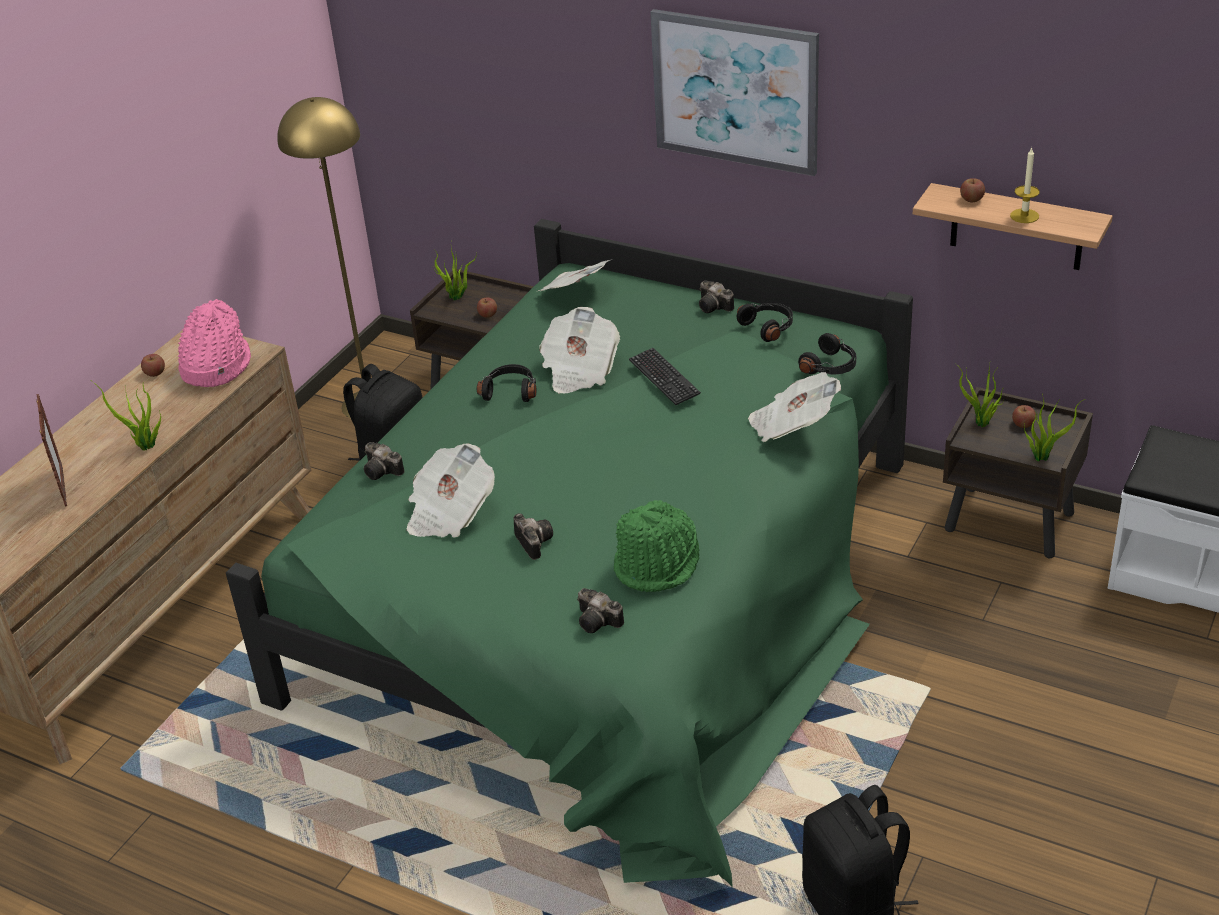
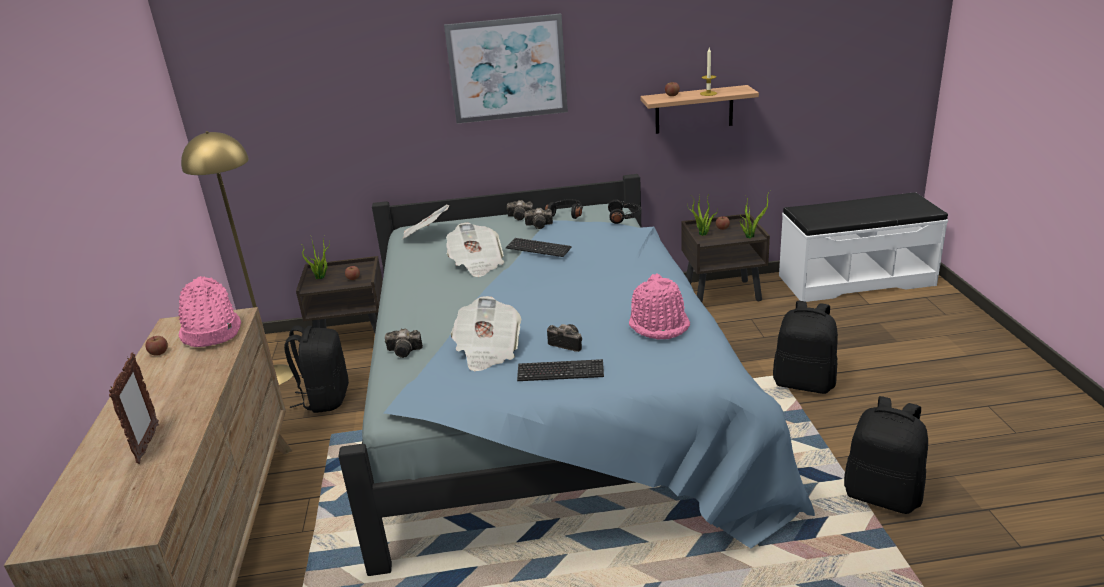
camera: 35 degrees left, 10 degrees down
picture frame [36,394,67,507] -> picture frame turned 45 degrees clockwise [109,353,159,464]
potted plant [92,381,161,451] -> none
green bed [226,219,913,887] -> blue bed [338,174,815,576]
black headphones [477,364,536,402] -> none
camera [577,588,624,633] -> camera moved to [524,208,553,229]
green hat [614,500,700,592] -> pink hat [629,273,690,339]
newspaper [748,372,841,442] -> none
none -> keyboard [517,359,604,381]
none -> black backpack [773,301,838,394]

